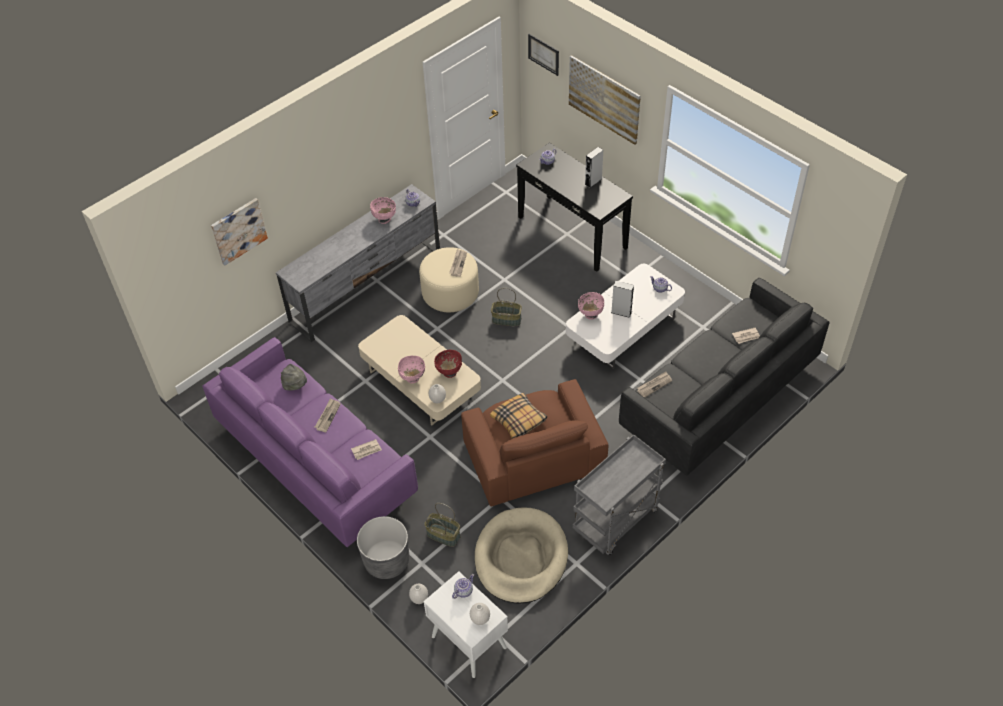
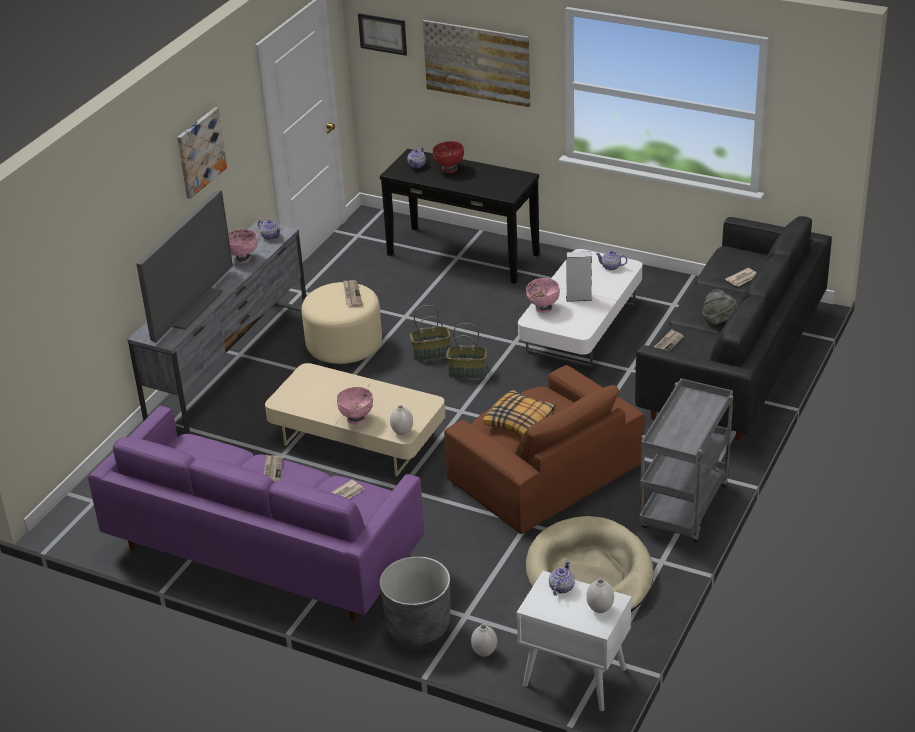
camera: 20 degrees left, 15 degrees down
picture [211,198,268,266] -> picture moved to [177,107,227,199]
grey hat [281,364,307,390] -> grey hat moved to [703,290,738,325]
basket [424,503,460,547] -> basket moved to [446,323,488,378]
red bowl [434,350,462,378] -> red bowl moved to [432,141,464,173]
grey speaker [585,147,603,188] -> none
none -> television [136,190,233,343]

